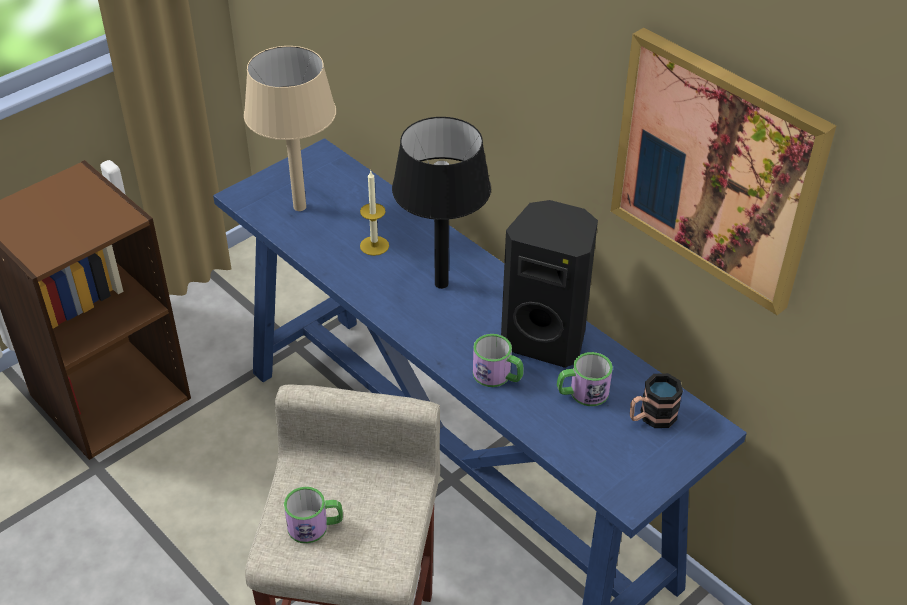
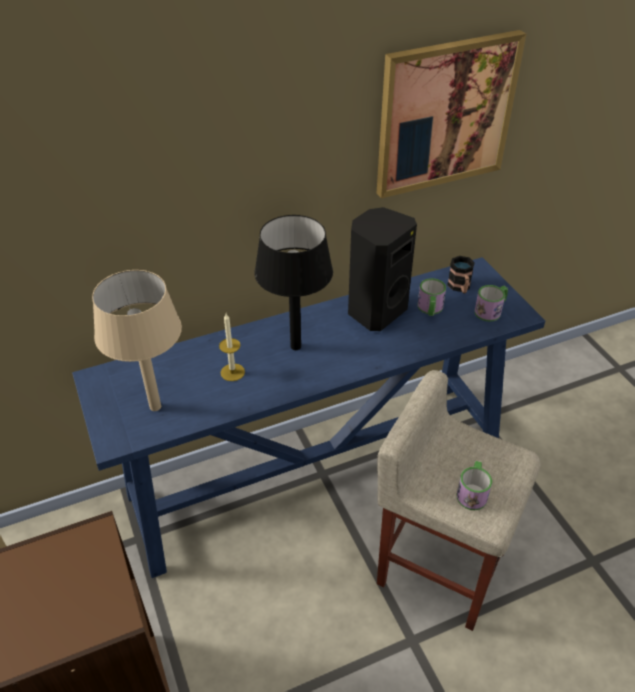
camera: 70 degrees left, 0 degrees up
mug [473,334,524,387] -> mug moved to [475,285,508,322]

